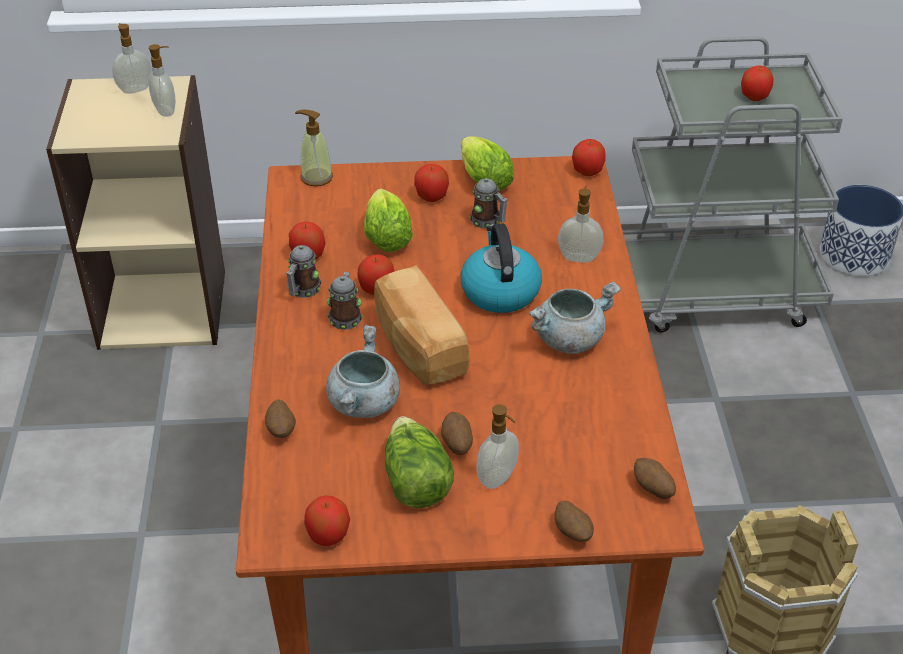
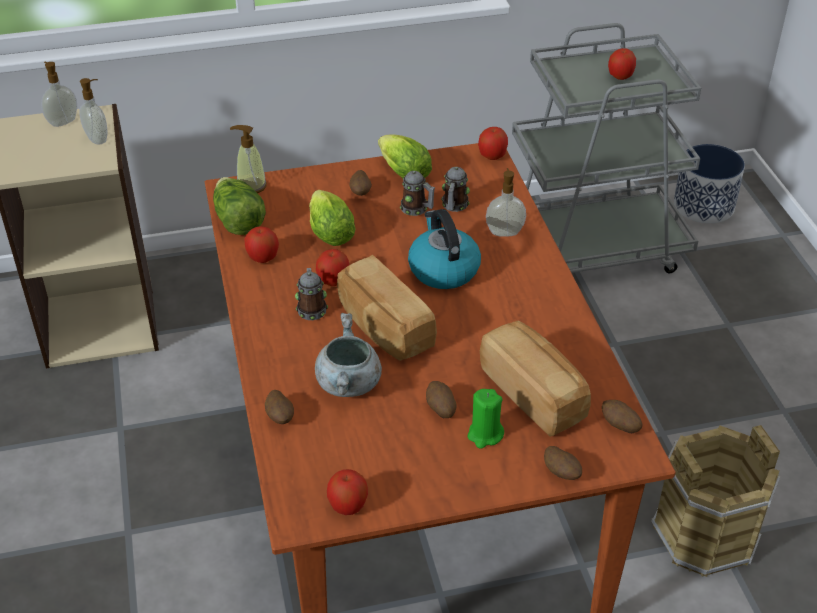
camera: 10 degrees left, 0 degrees up
mug [286,245,322,298] -> mug moved to [441,167,470,212]
lettuce [385,416,454,508] -> lettuce moved to [213,177,266,235]
apple [414,164,449,202] -> potato [349,170,372,196]
soap dispenser [476,404,519,489] -> green candle [468,389,504,449]
grey cooking pot [529,281,621,354] -> none
none -> bread [480,320,591,437]

